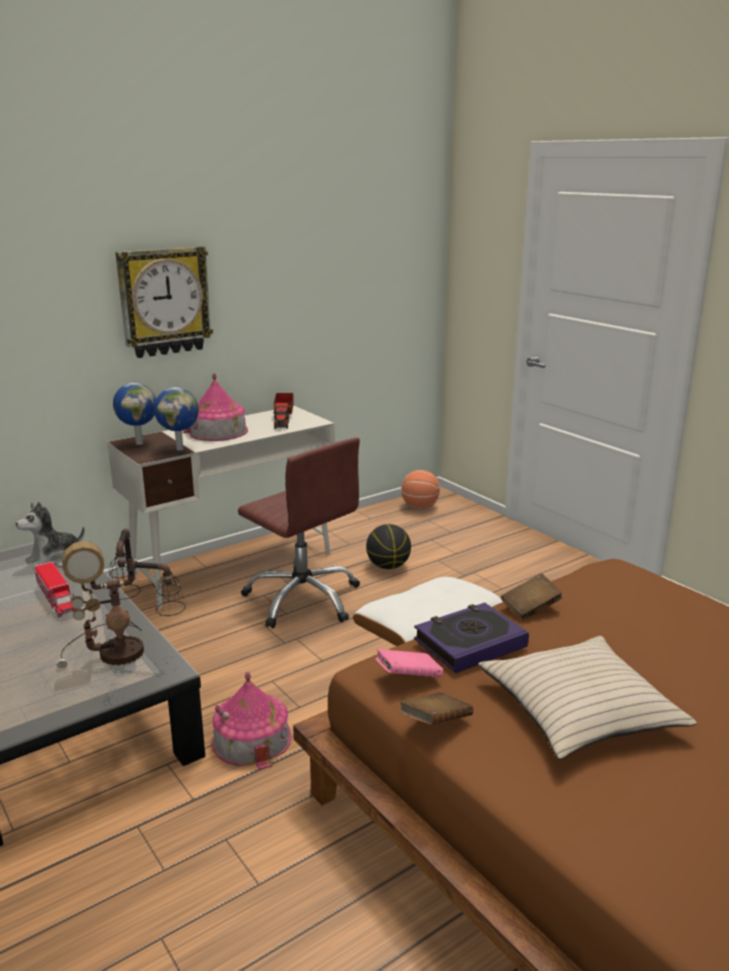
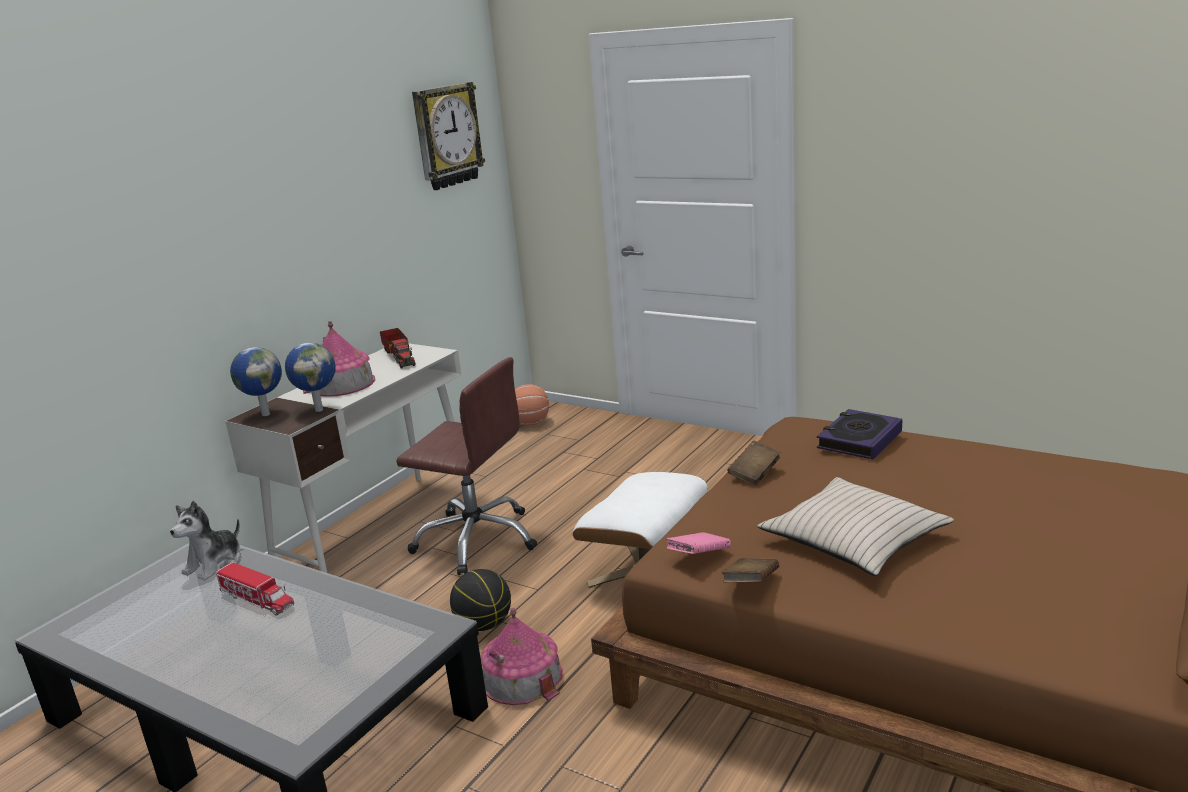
camera: 20 degrees left, 0 degrees up
table lamp [56,528,185,669] -> none
wall clock [115,246,213,358] -> wall clock moved to [412,82,485,190]
basketball [366,524,411,569] -> basketball moved to [450,569,511,631]
book [414,603,529,673] -> book moved to [817,409,902,460]

